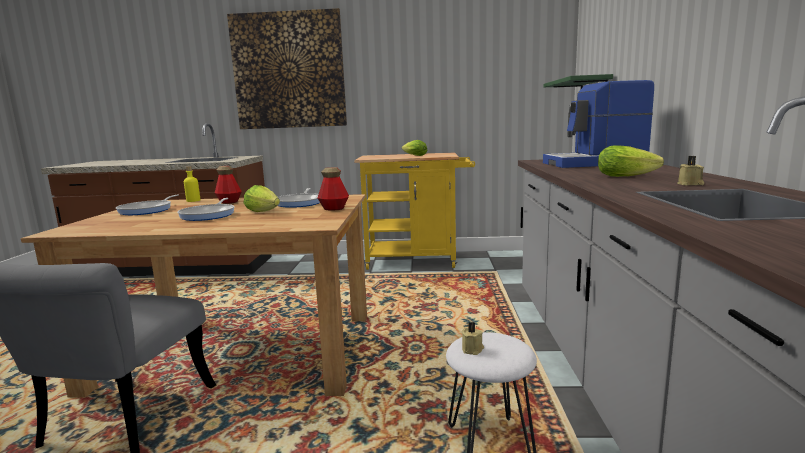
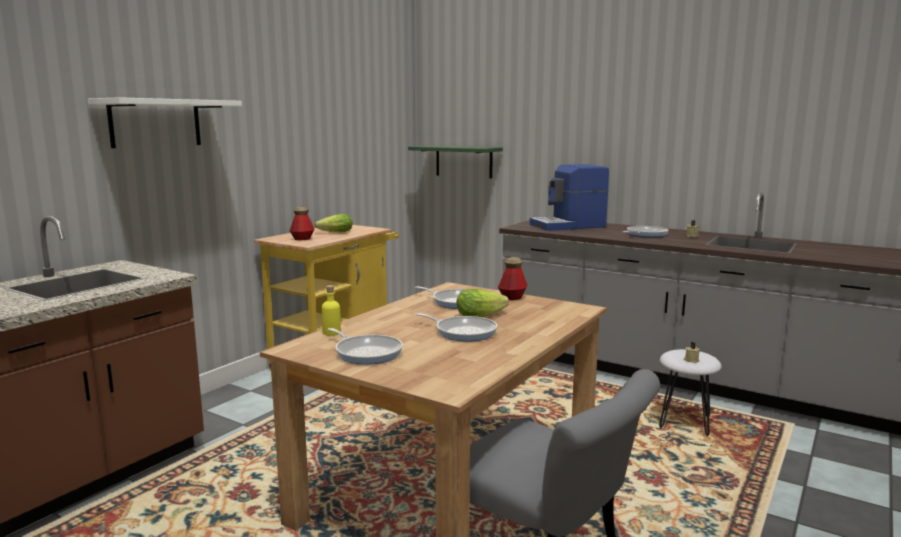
camera: 60 degrees left, 0 degrees up
bottle [215,166,242,204] -> bottle moved to [290,207,314,240]
picture [227,8,347,129] -> white shelf [88,97,242,148]
coffee machine [543,80,654,168] -> coffee machine turned 45 degrees clockwise [530,164,609,231]
lettuce [598,145,664,177] -> frying pan [623,226,668,237]

